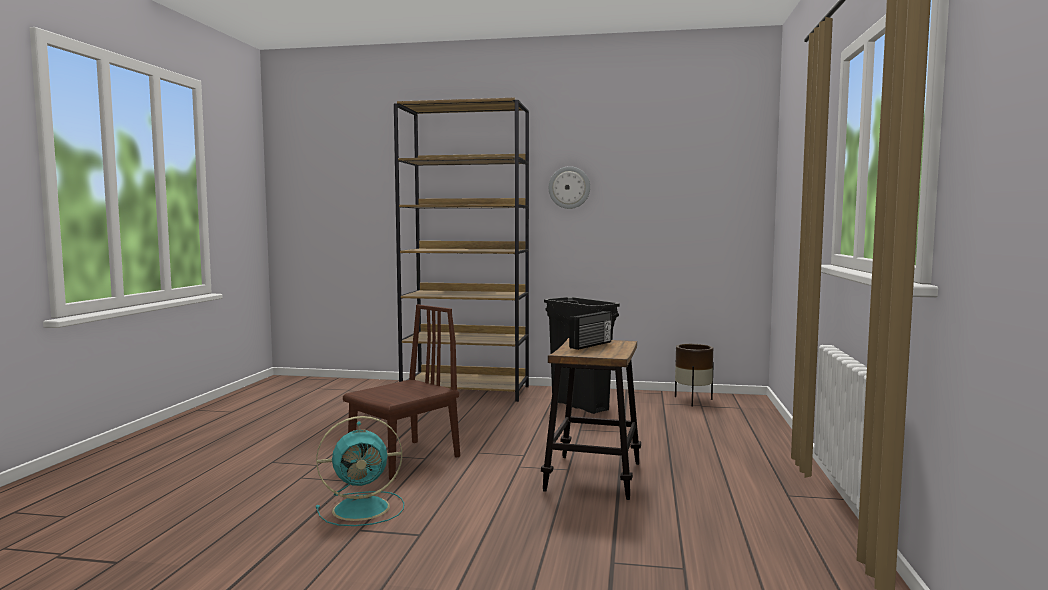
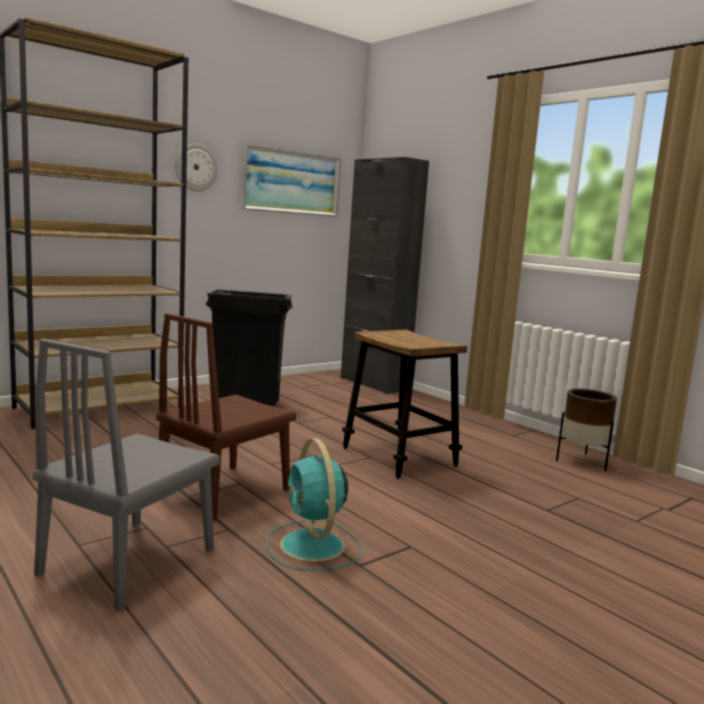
camera: 50 degrees left, 5 degrees up
turquoise fan [316,416,404,526] -> turquoise fan turned 135 degrees clockwise [266,438,363,571]
brown chair [343,304,460,480] -> brown chair turned 135 degrees counterclockwise [156,313,296,521]
radio [569,311,612,350] -> none
brown planter [675,344,714,406] -> brown planter moved to [556,389,617,471]
none -> grey chair [32,339,220,611]
none -> picture [242,144,341,217]
none -> black cabinet [341,157,429,394]

